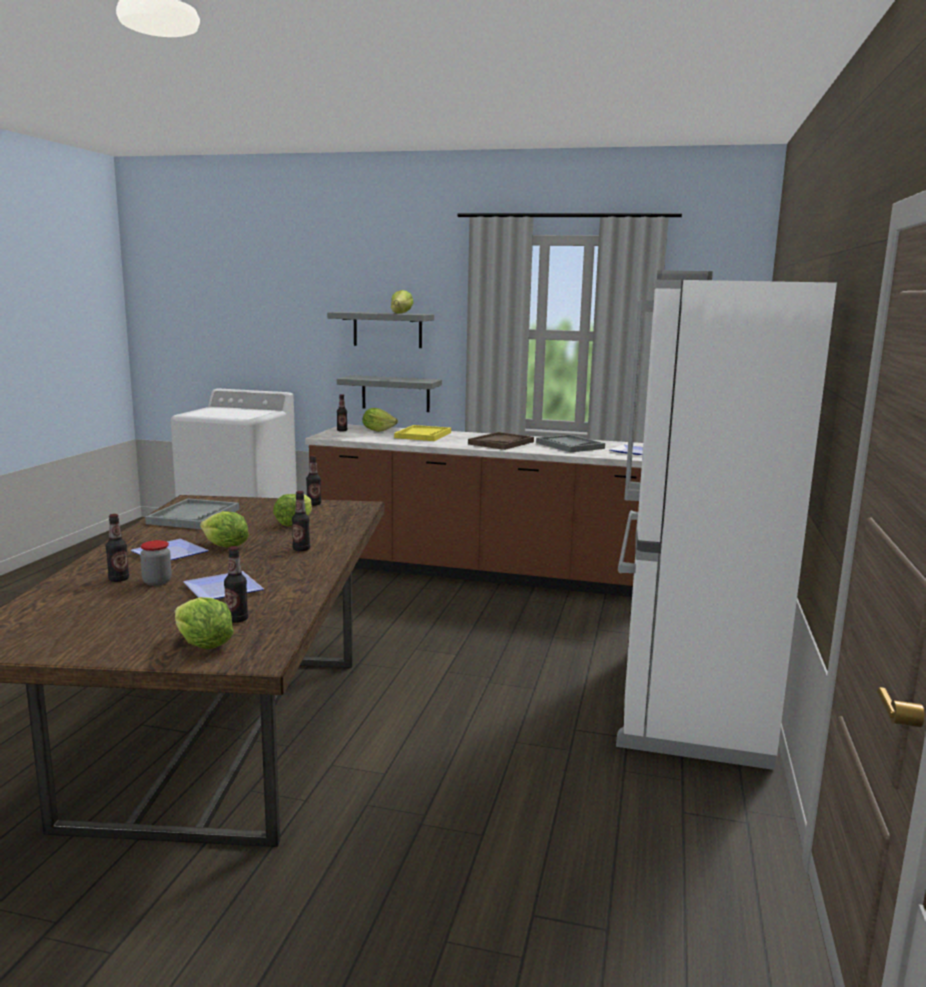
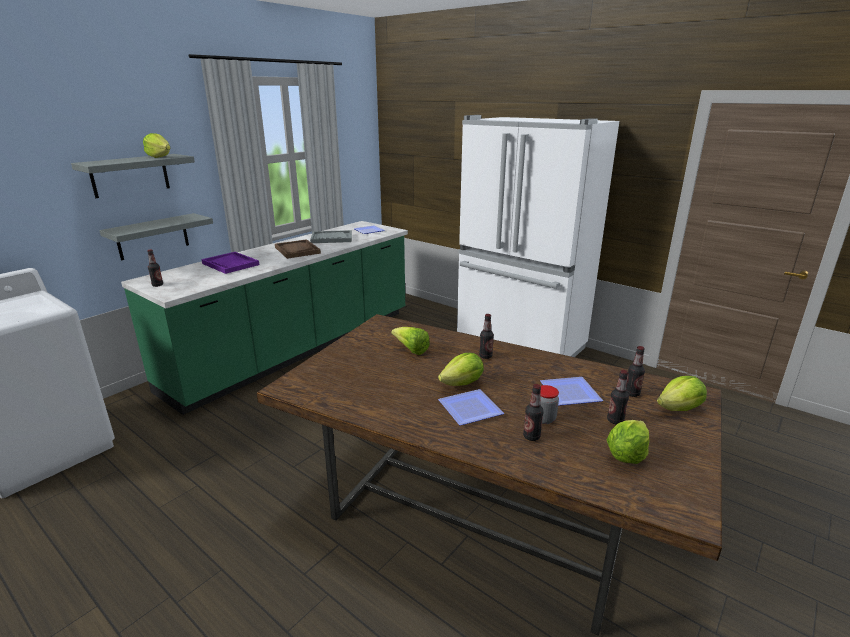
camera: 65 degrees left, 10 degrees up
grey tray [145,498,239,529] -> none
brown counter [305,425,643,597] -> green counter [121,221,408,415]
bottle [306,456,321,506] -> bottle moved to [607,370,629,425]
lettuce [363,408,398,432] -> lettuce moved to [607,420,649,464]
yellow tray [394,425,451,441] -> purple tray [201,252,259,274]

